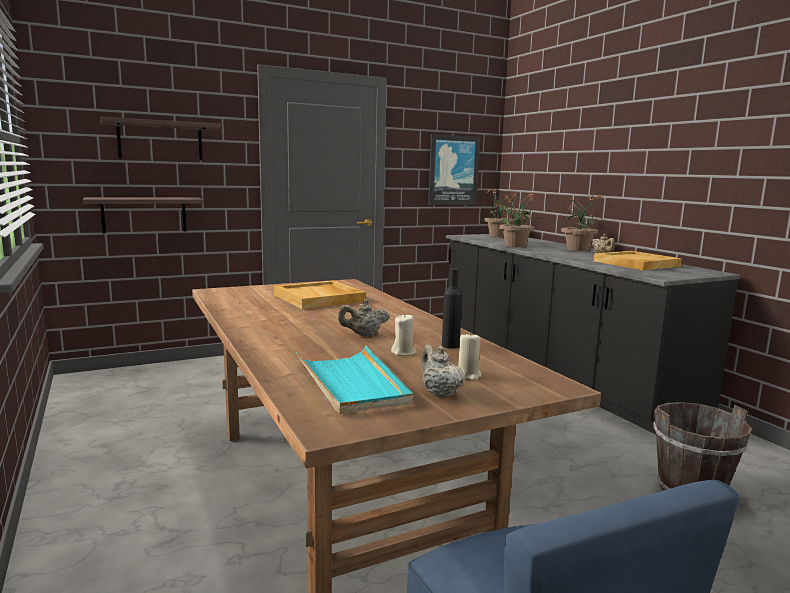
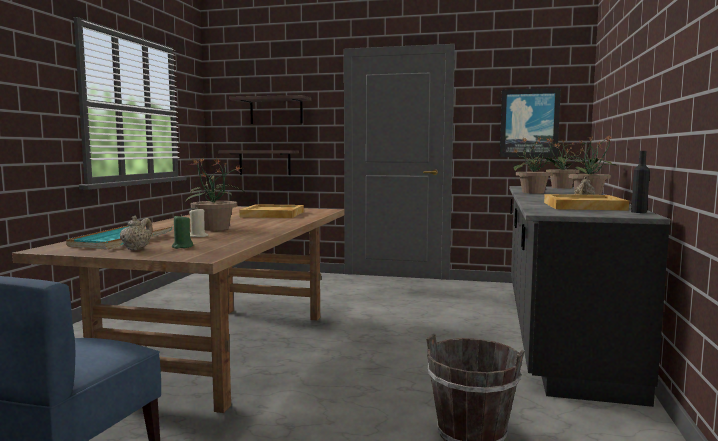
camera: 40 degrees right, 5 degrees down
beige teapot [338,299,390,337] -> potted plant [186,158,245,231]
black bottle [442,268,462,349] -> black bottle moved to [631,151,650,213]
beige candle [458,332,482,381] -> green candle [172,214,193,249]

